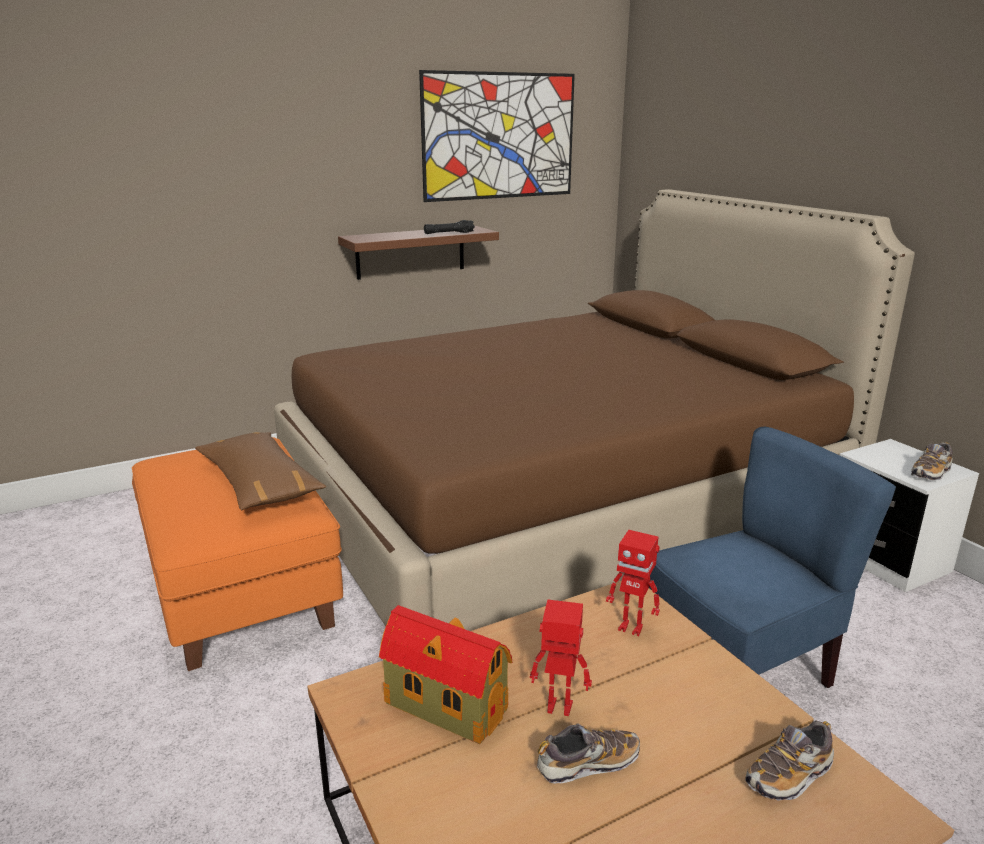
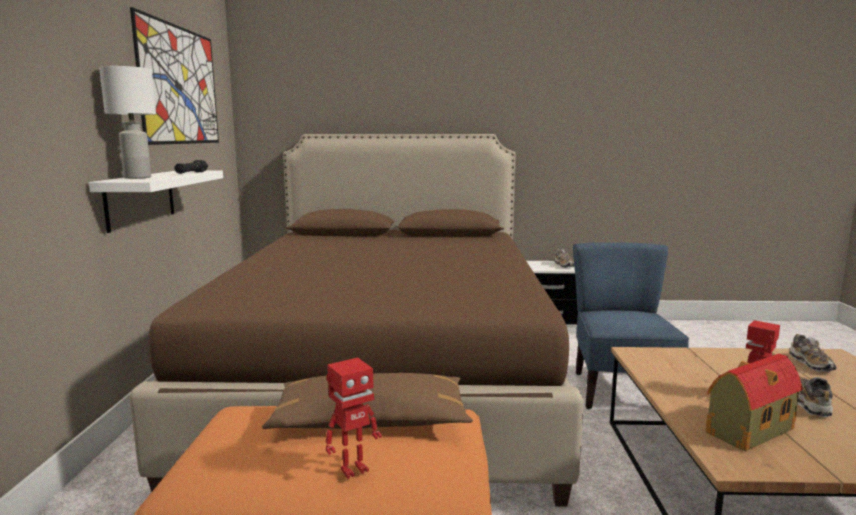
camera: 60 degrees left, 10 degrees down
brown shelf [338,226,499,280] -> white shelf [89,171,223,233]
toy robot [606,530,660,636] -> toy robot moved to [326,358,382,479]
none -> white table lamp [99,66,156,179]

